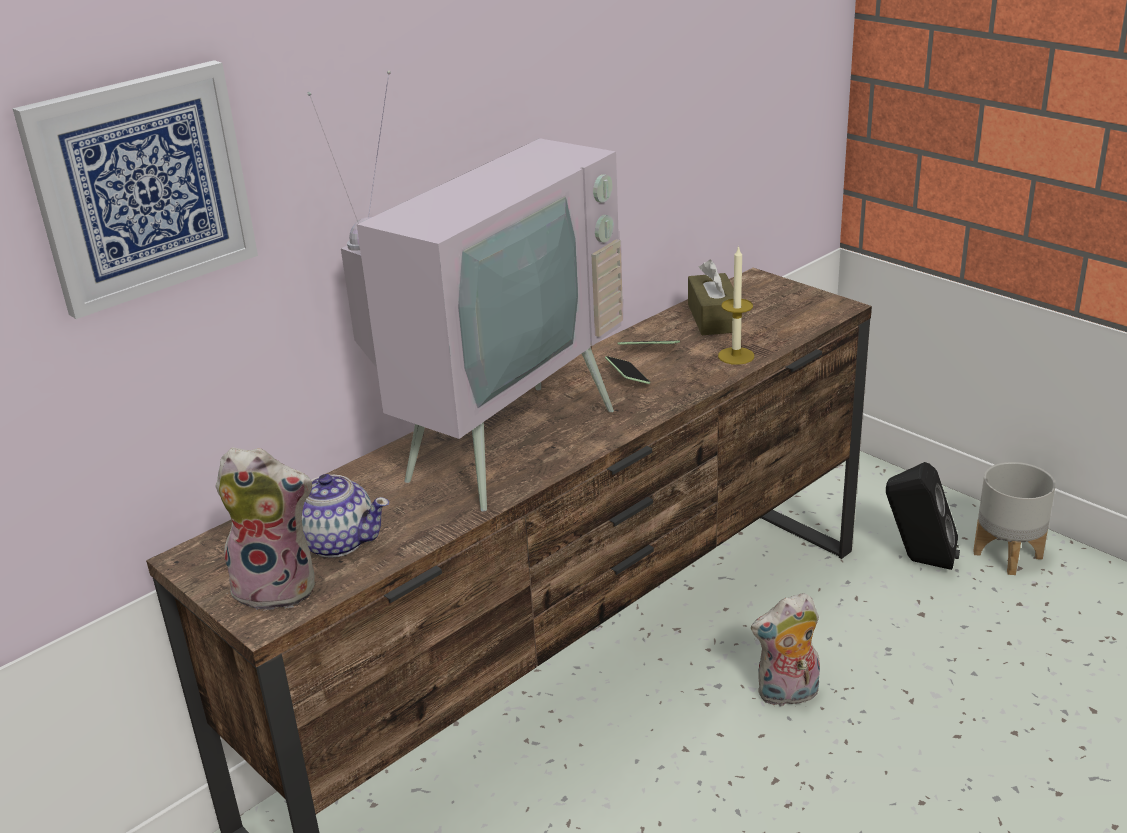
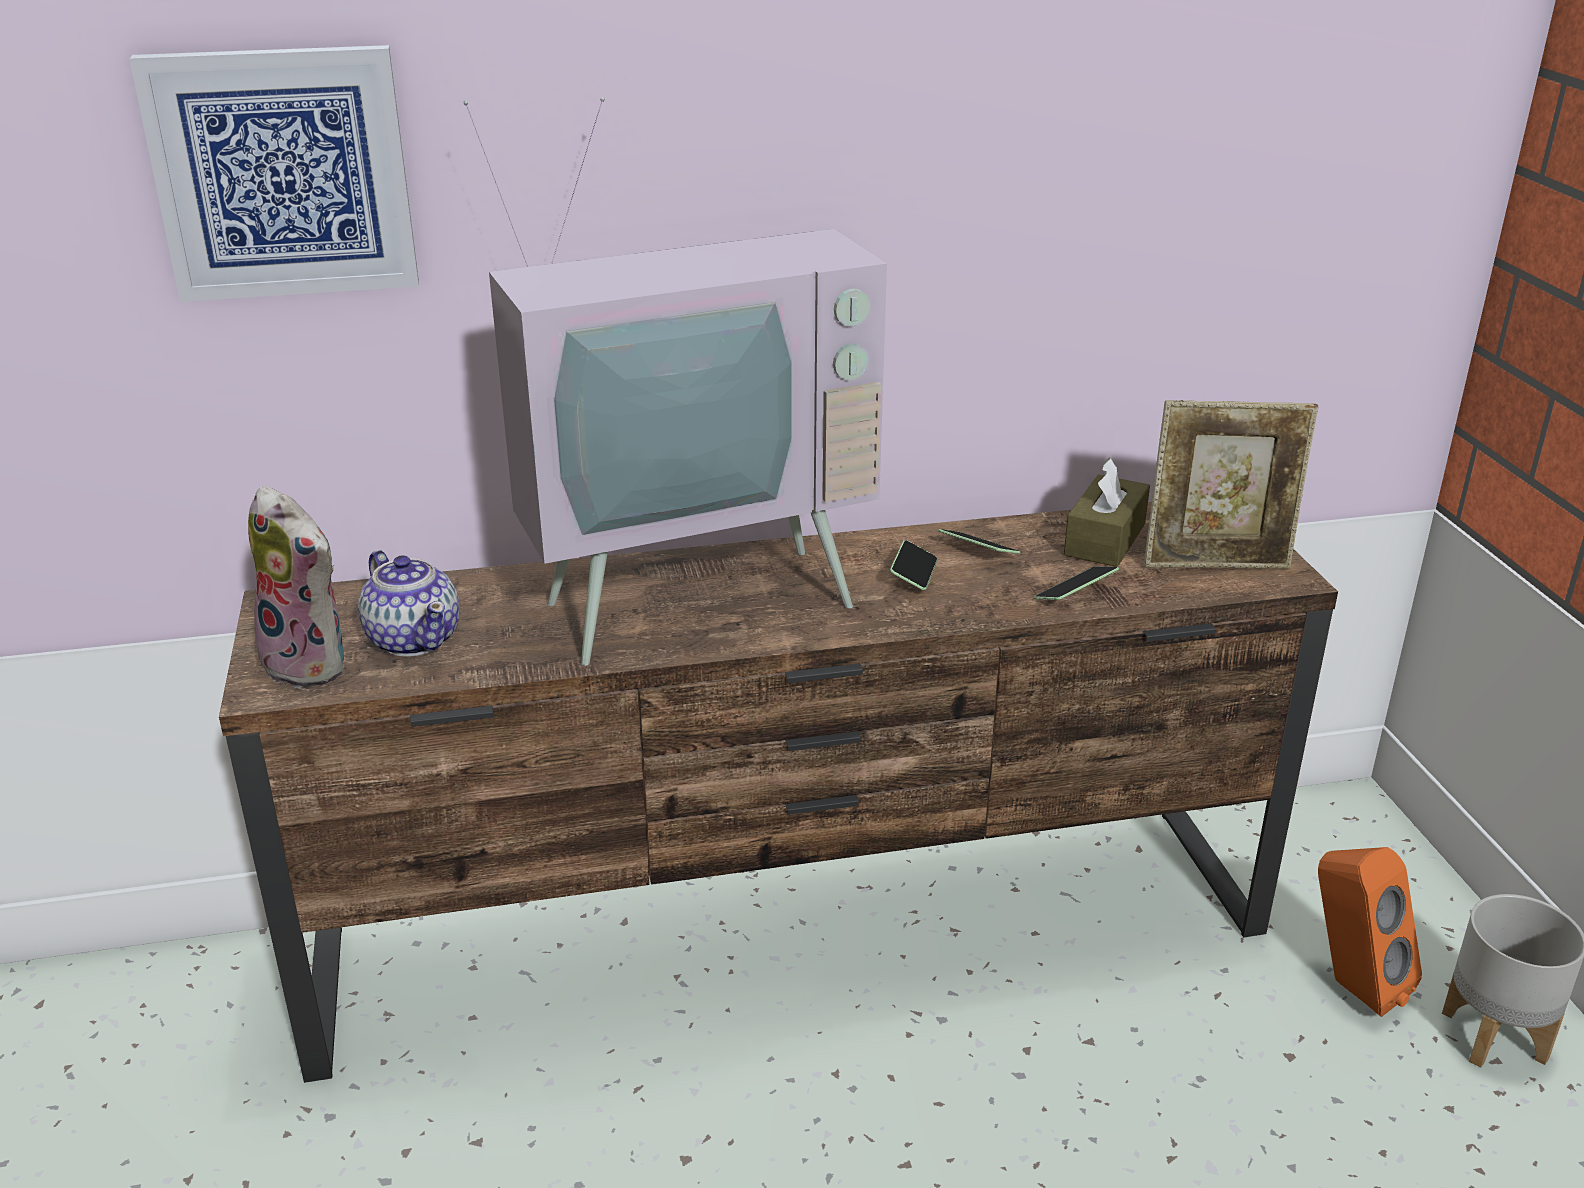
camera: 30 degrees right, 0 degrees up
candle [718,245,754,365] -> phone [1035,567,1119,600]
plush toy [751,593,820,707] -> none
black speaker [886,462,960,570] -> orange speaker [1318,847,1422,1017]
none -> picture frame [1144,400,1319,569]

